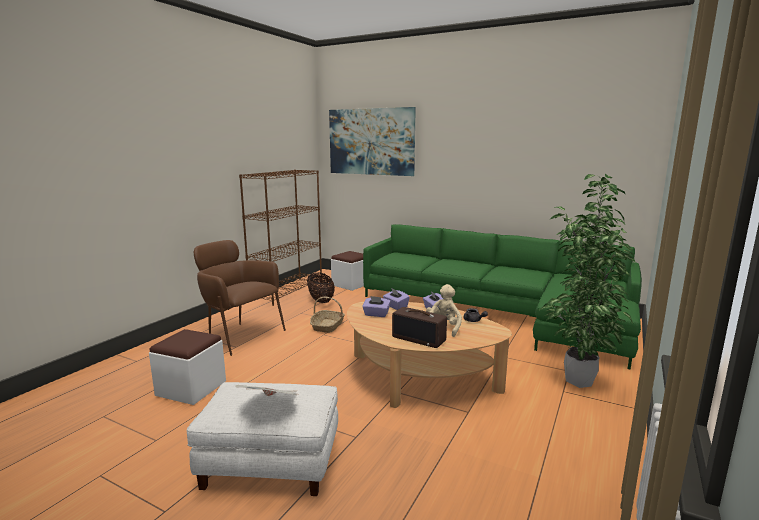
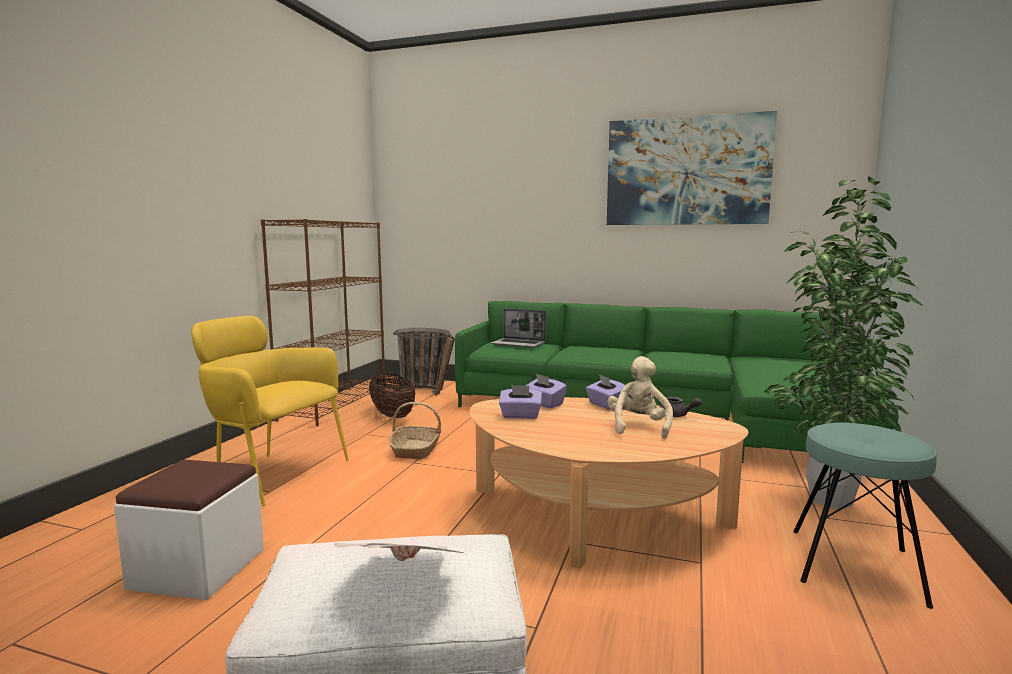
camera: 10 degrees left, 5 degrees down
brown armchair [194,240,286,356] -> yellow armchair [191,316,349,506]
picture [329,107,416,176] -> picture moved to [607,111,777,225]
white ottoman [331,251,364,291] -> basket [393,328,455,396]
radio [392,307,447,348] -> none
none -> laptop [491,309,546,348]
none -> turquoise stool [793,423,937,609]

